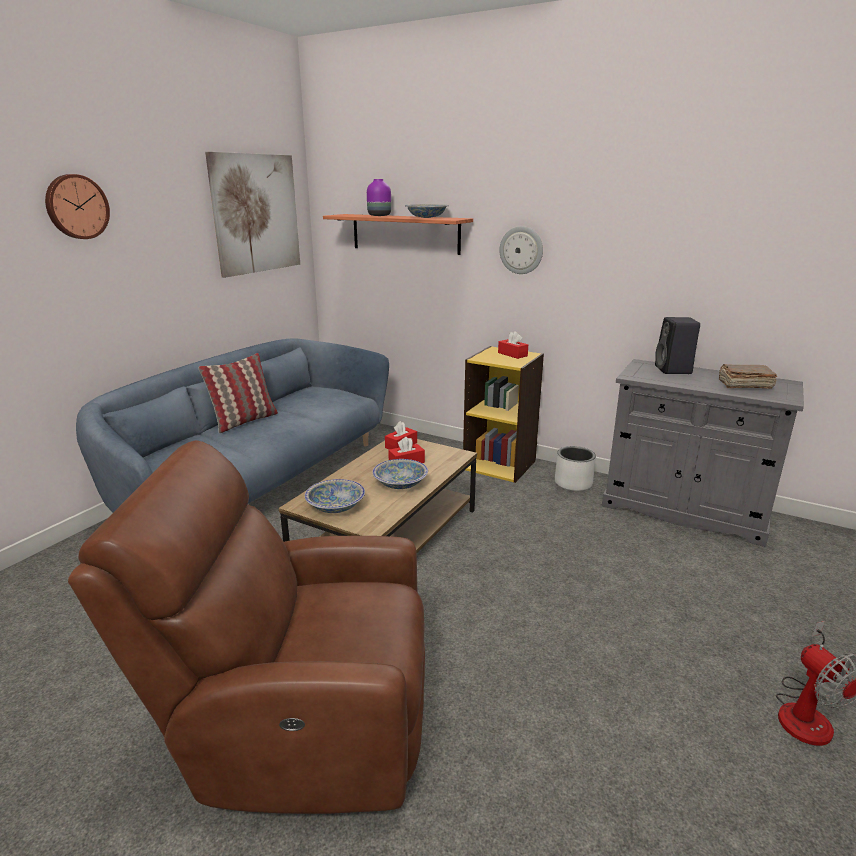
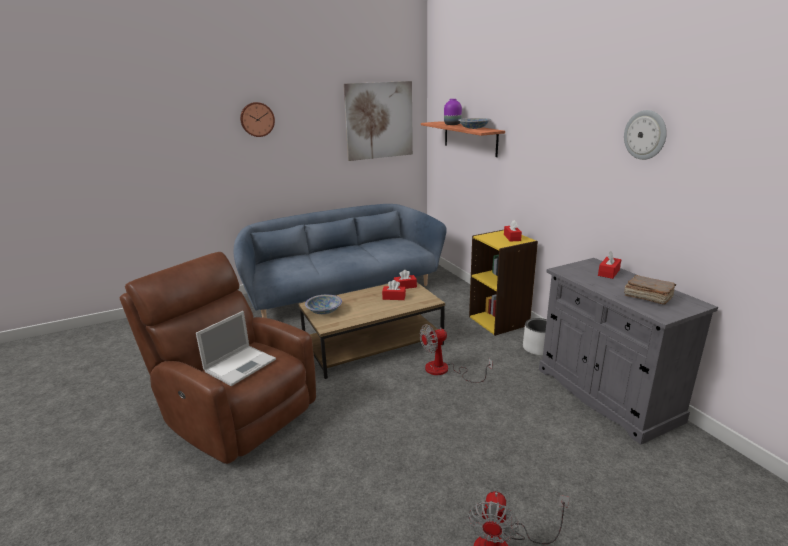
camera: 35 degrees right, 0 degrees up
pillow [198,353,278,433] -> none
bowl [372,459,428,489] -> none
wall clock [499,226,543,274] -> wall clock moved to [624,110,667,160]
black speaker [655,317,700,374] -> red tissue box [598,251,621,279]
none -> laptop [196,311,276,386]
none -> fan [420,324,493,383]

